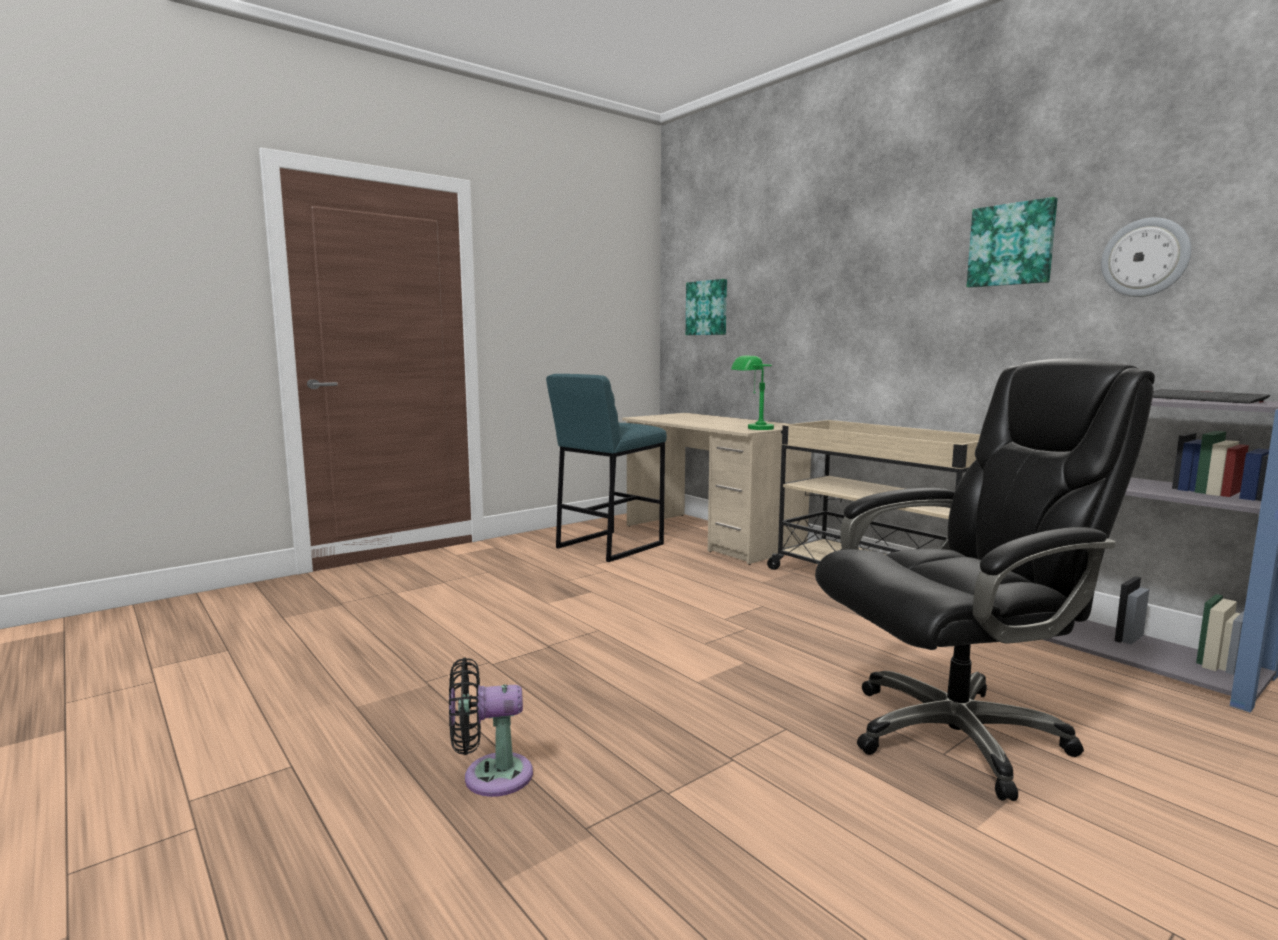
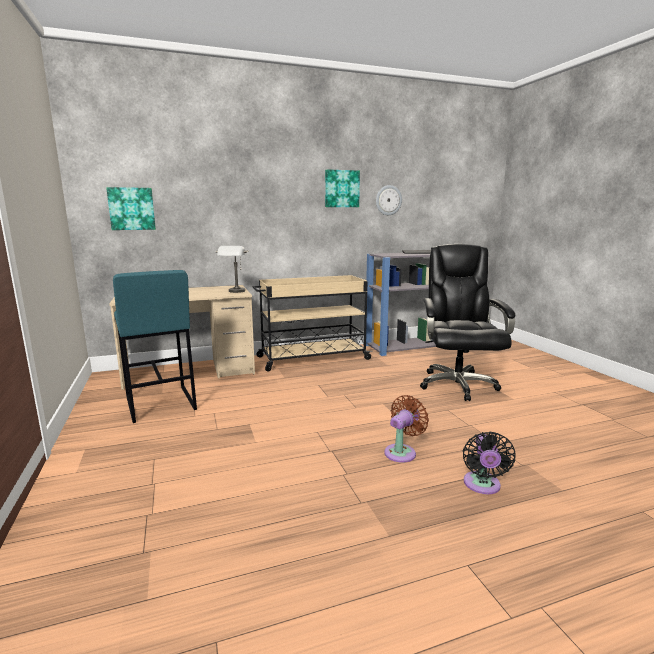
camera: 70 degrees left, 5 degrees up
green table lamp [731,356,774,430] -> grey table lamp [216,246,249,293]
none -> brown fan [384,395,429,463]

